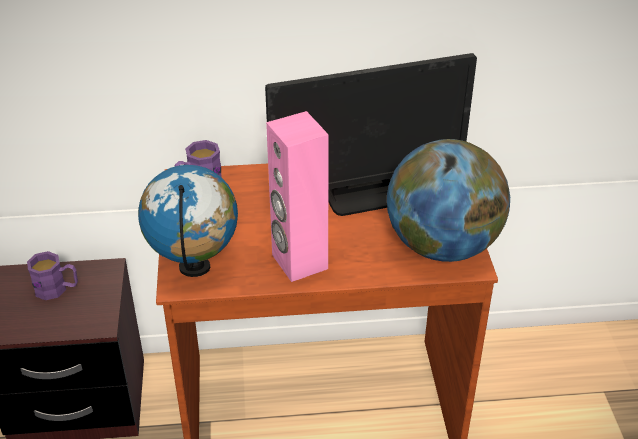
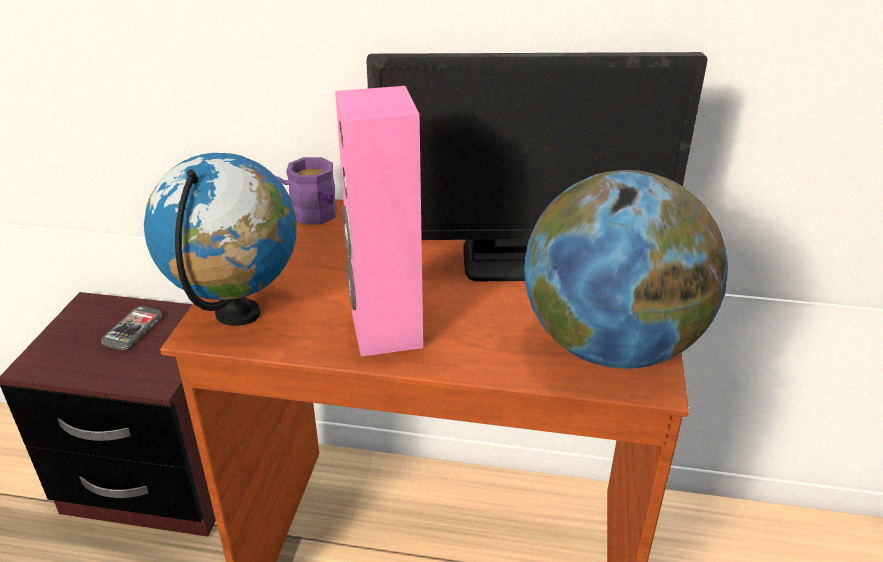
camera: 15 degrees right, 5 degrees down
purple mug [27,251,78,300] -> phone [101,306,162,350]

